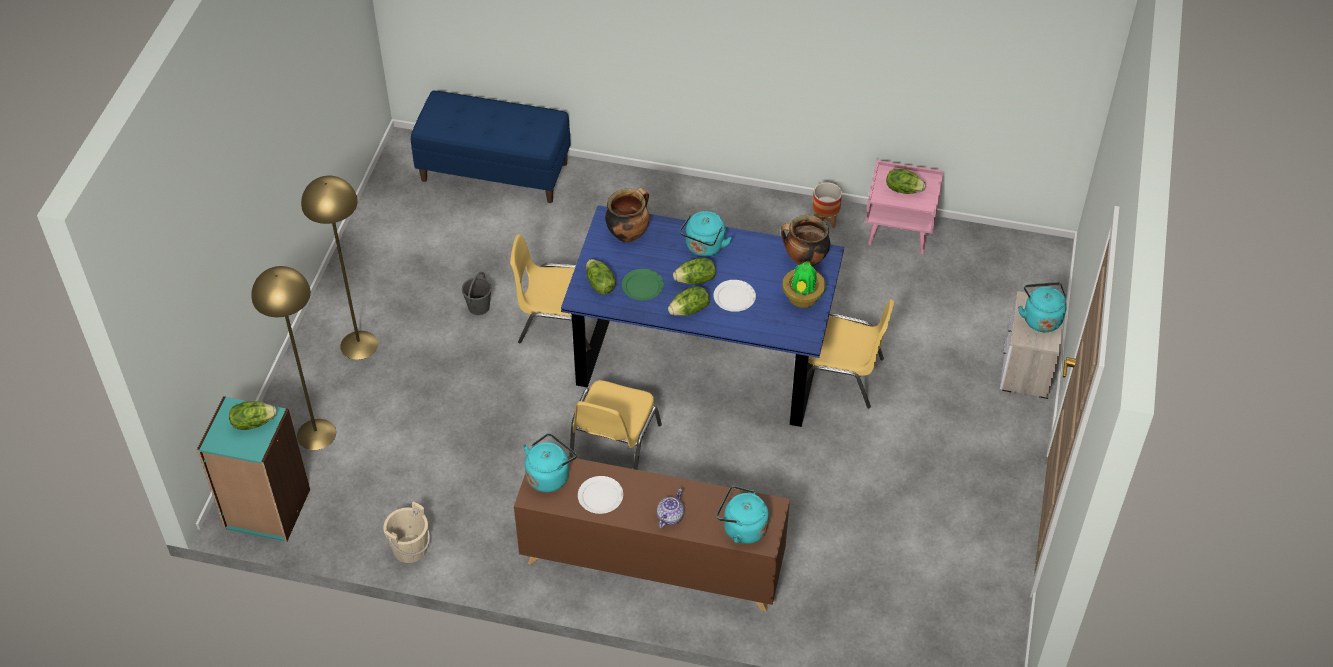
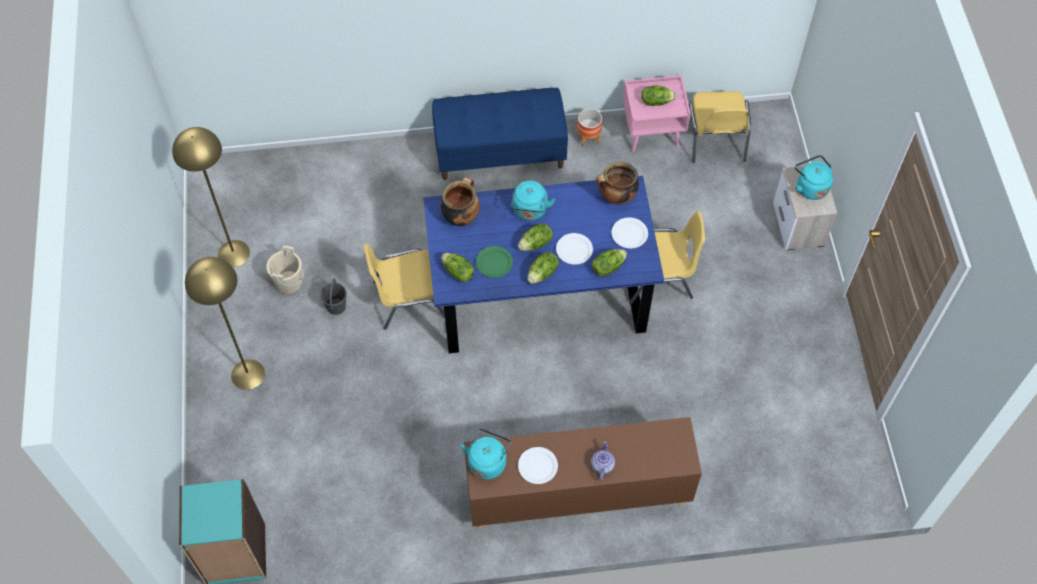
camera: 20 degrees left, 10 degrees up
lettuce [229,401,277,430] -> lettuce moved to [592,249,627,276]
yellow floor lamp [251,266,336,450] -> yellow floor lamp moved to [172,127,250,267]
beige bucket [383,502,430,563] -> beige bucket moved to [266,246,304,294]
blue bench [411,91,571,203] -> blue bench moved to [432,88,568,180]
yellow chair [569,380,662,470] -> yellow chair moved to [689,91,751,163]
turquoise kettle [717,486,769,544] -> none
potted plant [782,261,826,308] -> white plate [611,217,648,248]

